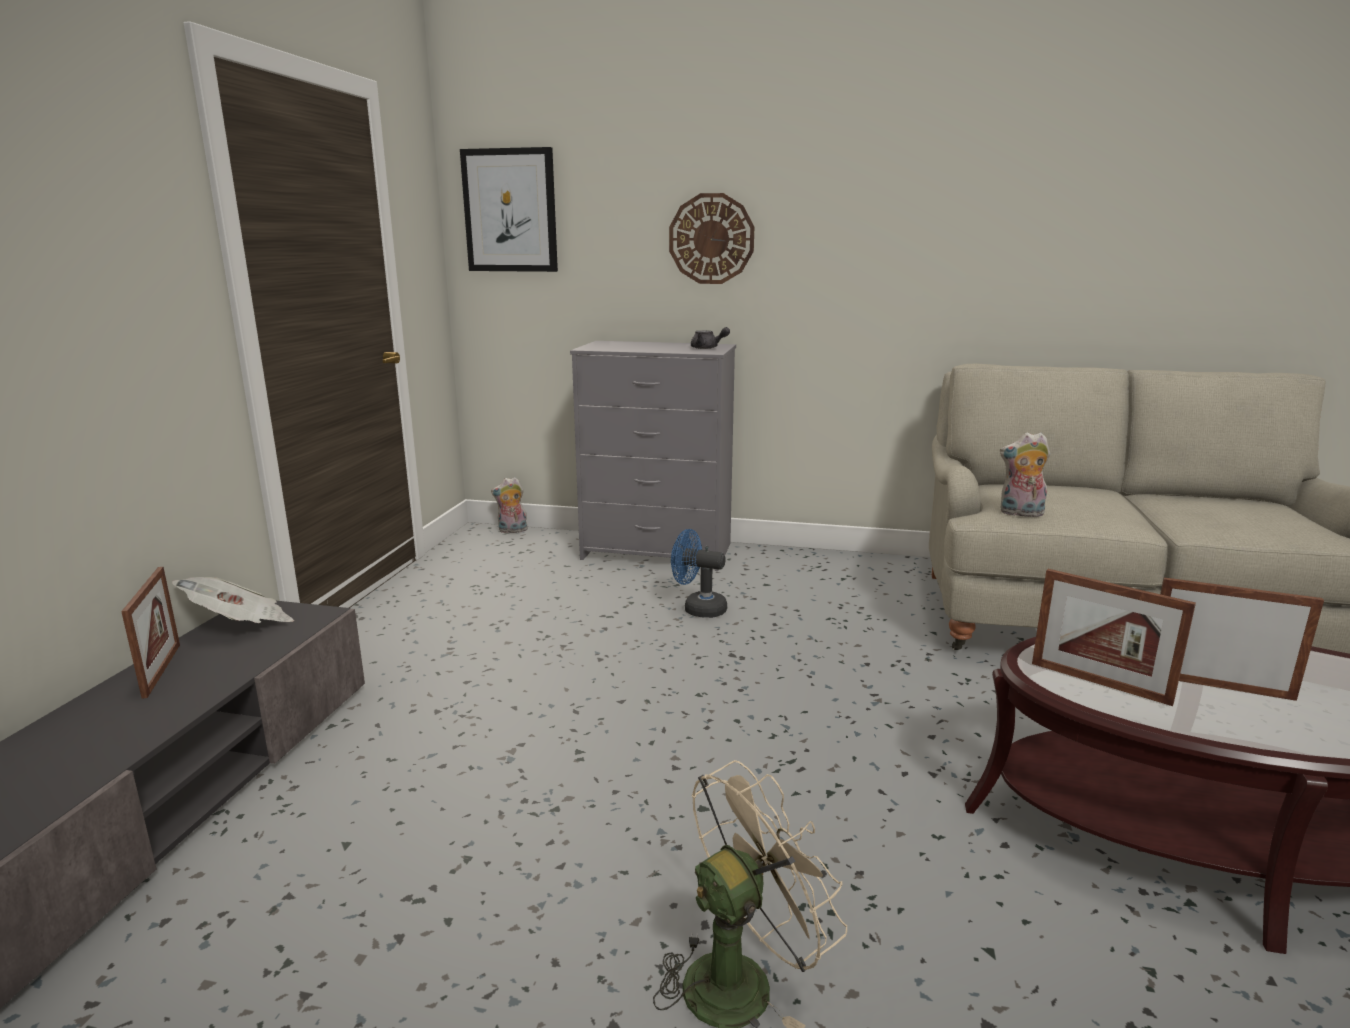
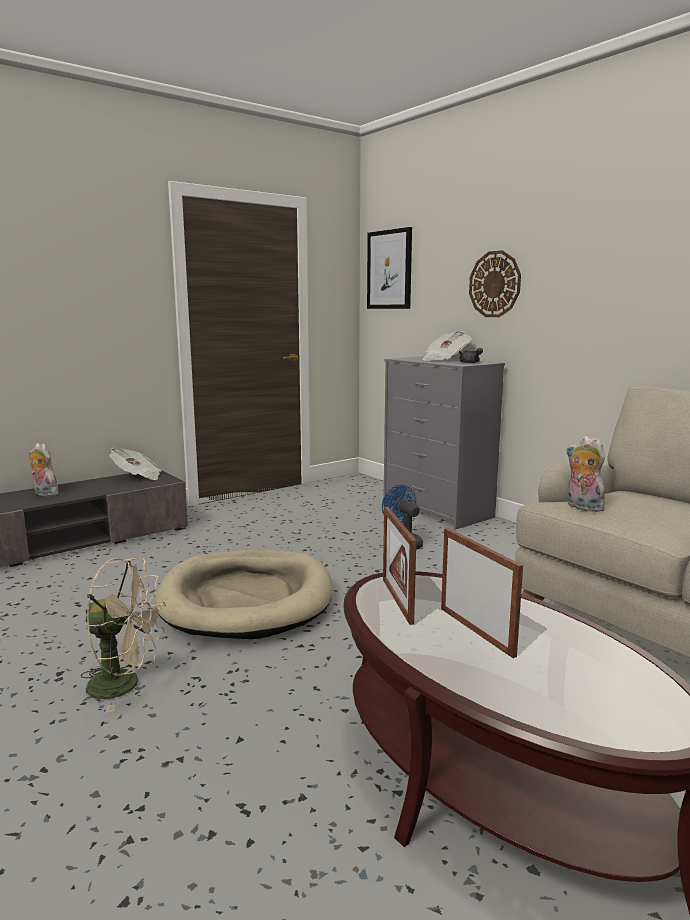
camera: 40 degrees right, 5 degrees down
picture frame [121,567,180,699] -> none
plush toy [491,477,528,534] -> plush toy moved to [29,443,58,496]
none -> beige dog bed [155,550,333,639]
none -> newspaper [423,331,472,361]

